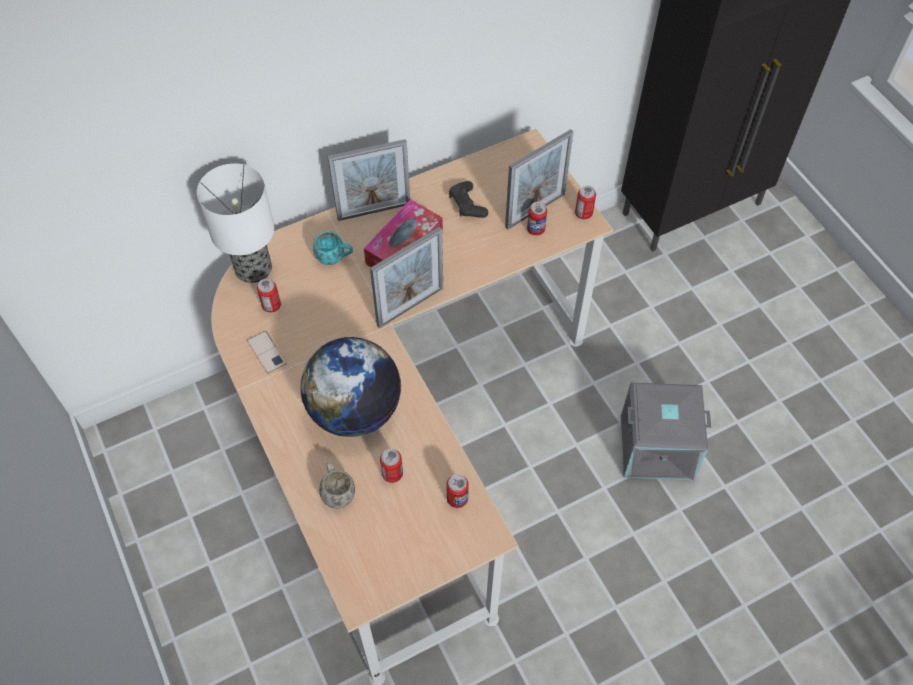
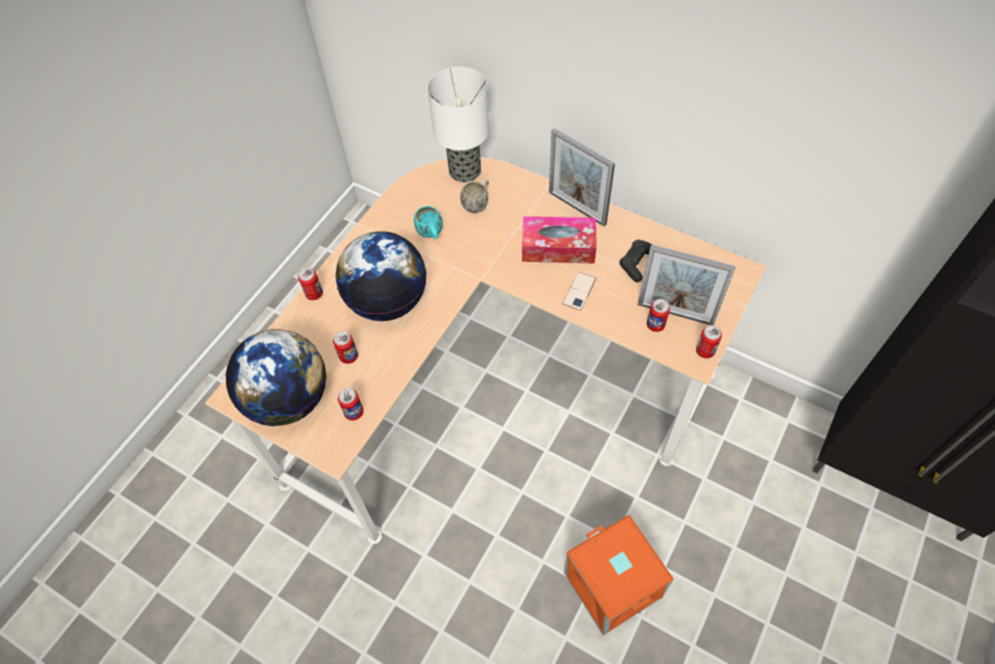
camera: 60 degrees right, 0 degrees up
phone [247,331,287,374] -> phone moved to [562,272,596,311]
can [257,279,281,313] -> can moved to [298,268,323,300]
turquoise mug [313,231,353,265] -> turquoise mug moved to [414,206,443,239]
white mug [319,462,355,509] -> white mug moved to [460,179,489,213]
picture frame [370,227,443,328] -> none
grey storage box [621,383,711,480] -> orange storage box [564,515,674,635]
none -> globe [226,329,326,426]

